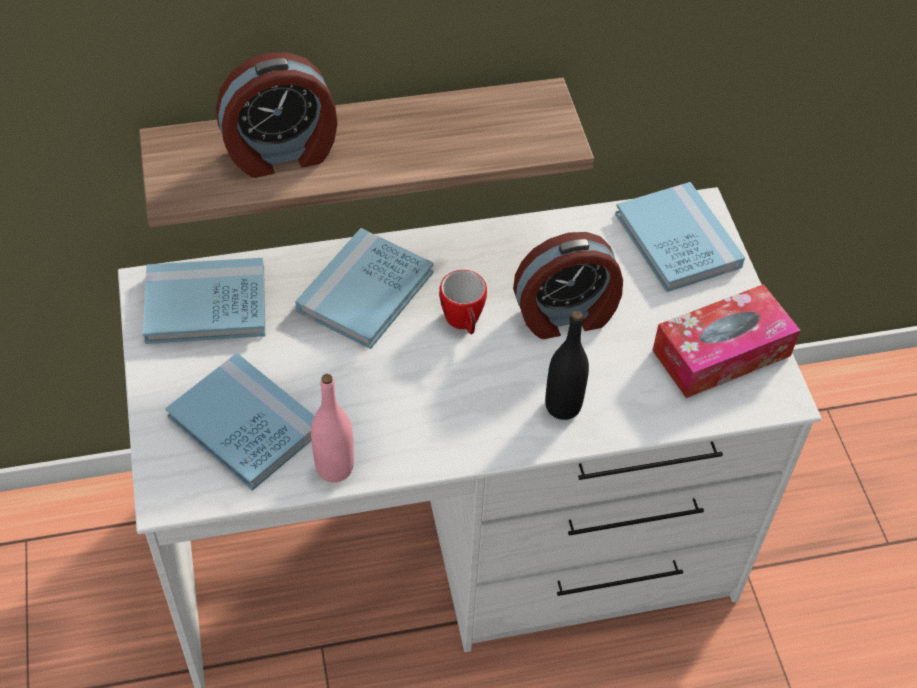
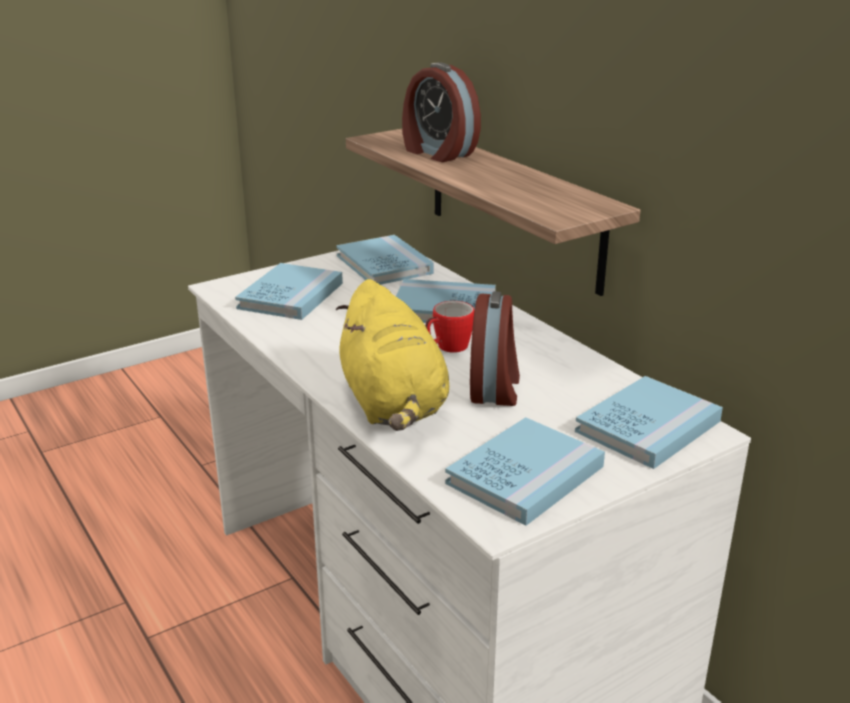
camera: 70 degrees right, 25 degrees down
pink bottle [311,374,354,482] -> none
alarm clock [513,232,623,339] -> alarm clock turned 135 degrees counterclockwise [470,291,520,406]
black bottle [545,311,589,420] -> yellow plush toy [336,279,449,431]
tissue box [652,284,800,398] -> blue book [445,417,605,526]

